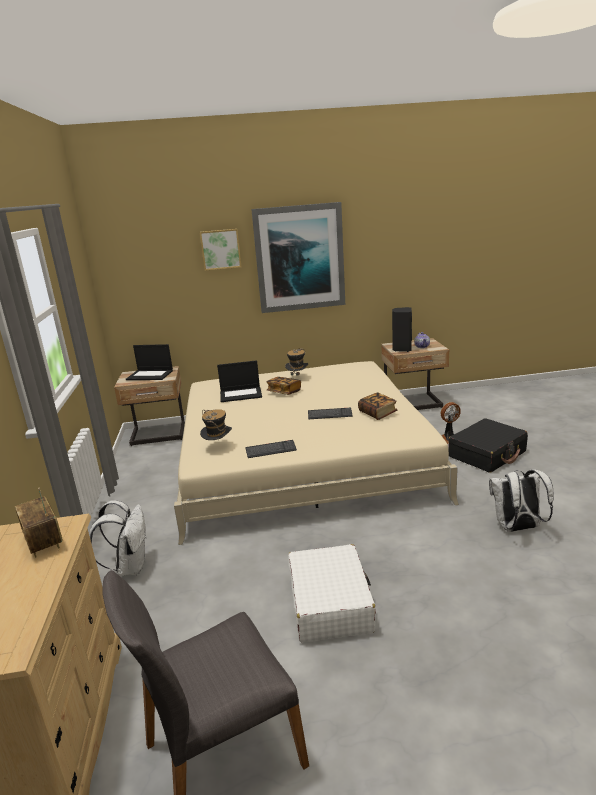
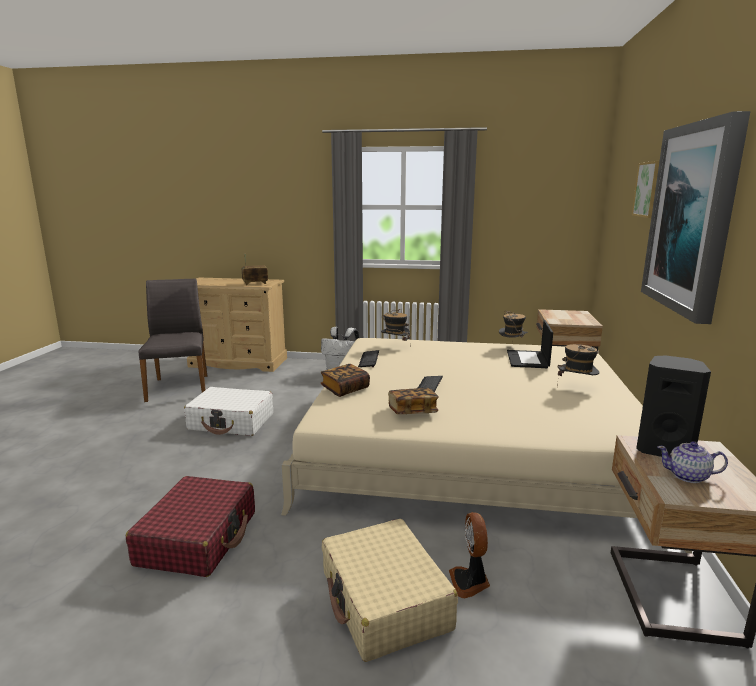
camera: 105 degrees right, 5 degrees down
laptop [126,344,173,380] -> none
book [266,377,301,395] -> book moved to [320,364,370,397]
black suitcase [448,418,528,473] -> beige suitcase [322,519,458,662]
white backpack [489,469,554,532] -> red suitcase [126,476,255,577]
none -> hat [499,311,528,338]

